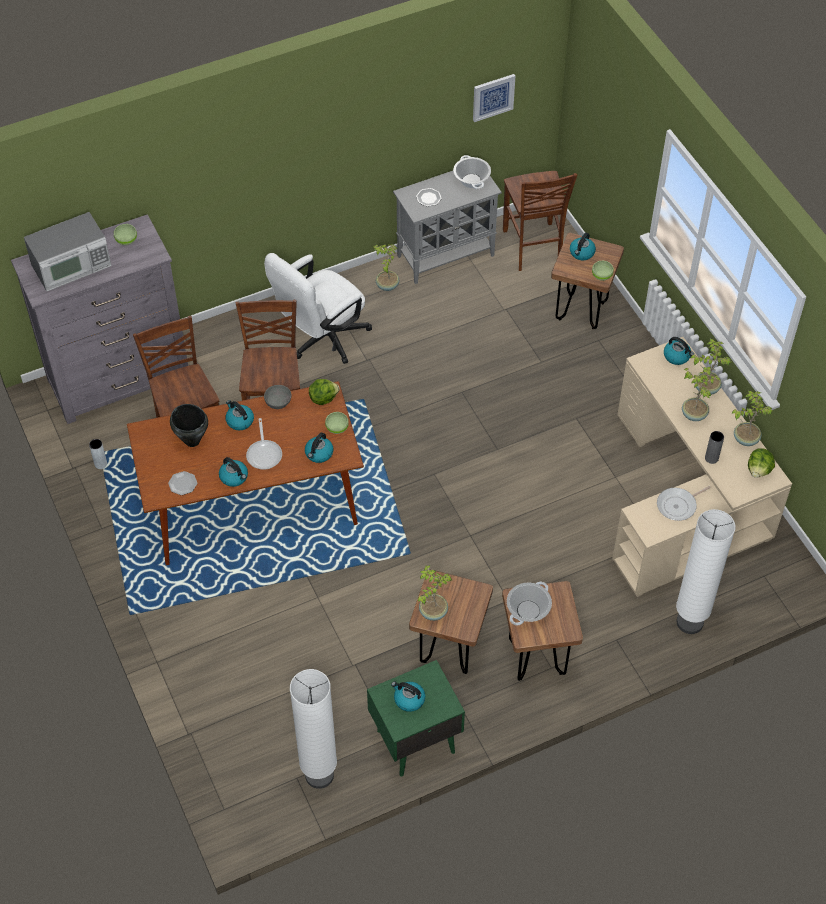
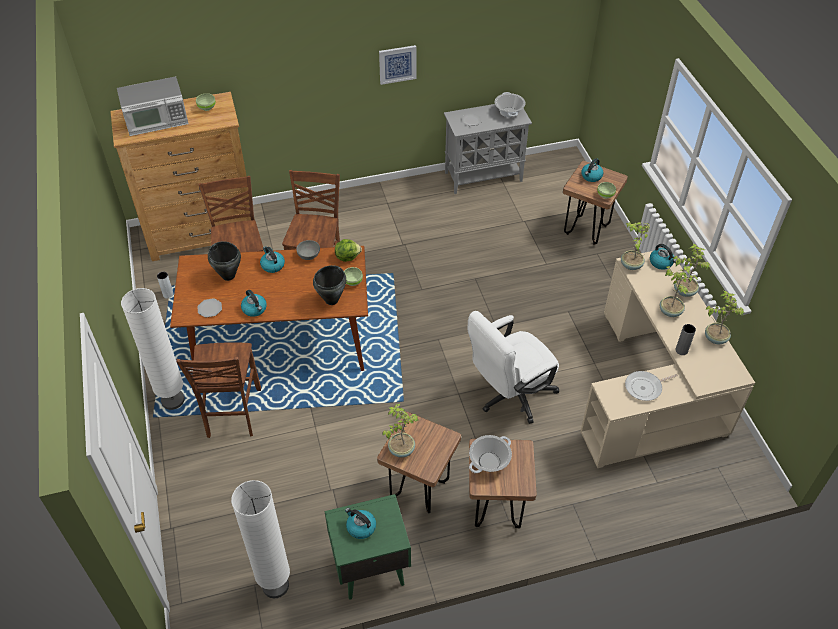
camera: 10 degrees right, 5 degrees down
grey dresser [11,214,188,424] -> brown dresser [110,92,255,261]
frying pan [246,418,282,470] -> none
white office chair [264,253,372,364] -> white office chair moved to [468,311,559,424]
kettle [305,433,334,463] -> black cooking pot [313,265,346,305]
potted plant [373,244,399,291] -> potted plant moved to [621,222,650,270]
picture [473,74,515,122] -> picture moved to [379,45,417,85]
brown chair [503,171,577,271] -> brown chair moved to [176,342,261,438]
white floor lamp [676,509,736,634] -> white floor lamp moved to [121,288,185,410]
lettuce [748,448,775,478] -> none

